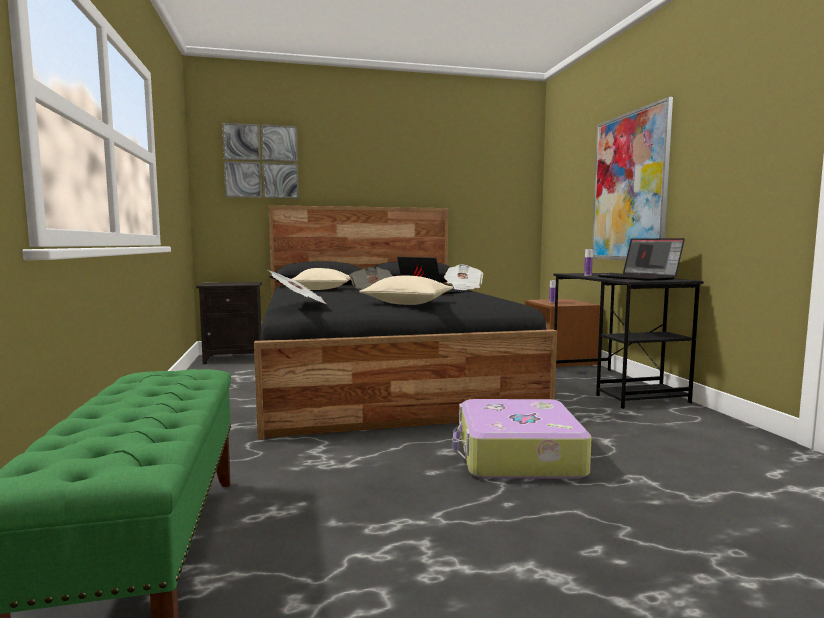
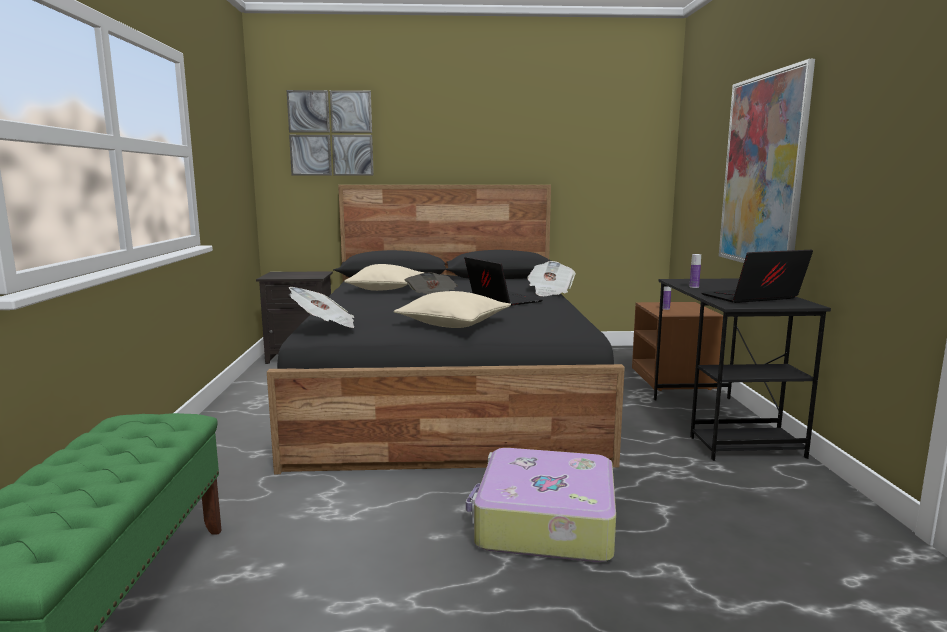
camera: 10 degrees right, 5 degrees up
laptop [598,238,685,281] -> laptop turned 90 degrees clockwise [701,250,813,303]

